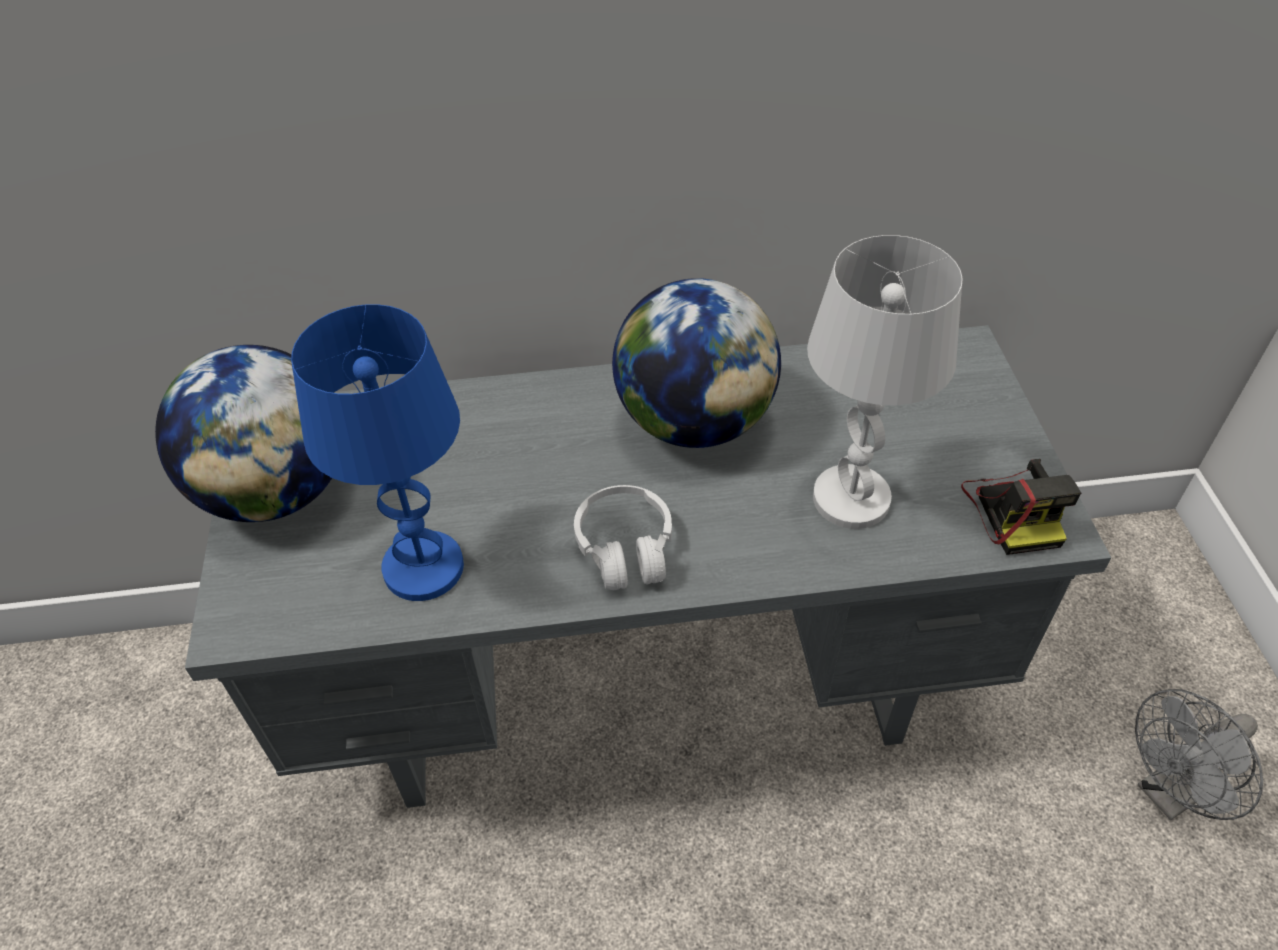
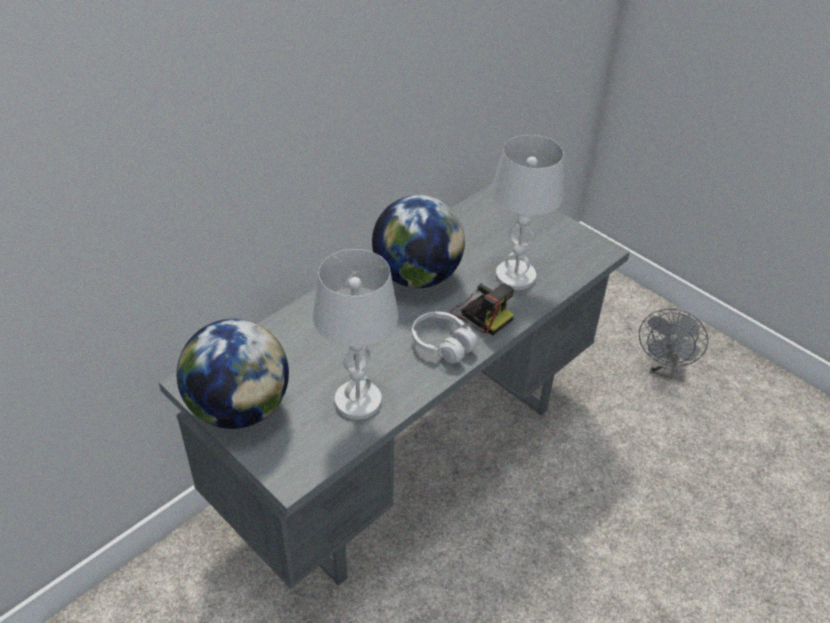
camera: 40 degrees left, 5 degrees down
blue table lamp [291,304,464,601] -> white table lamp [313,249,398,420]
camera [961,459,1081,555] -> camera moved to [450,283,514,335]

